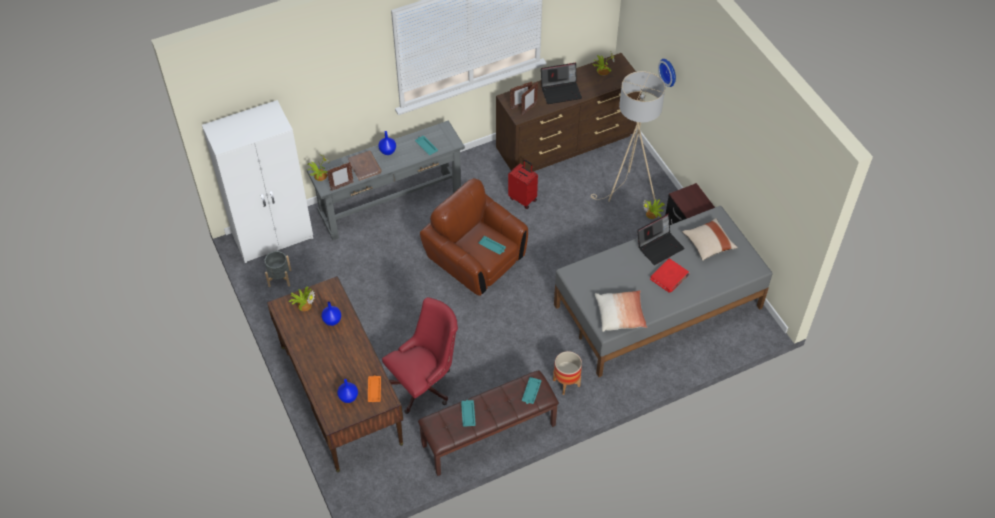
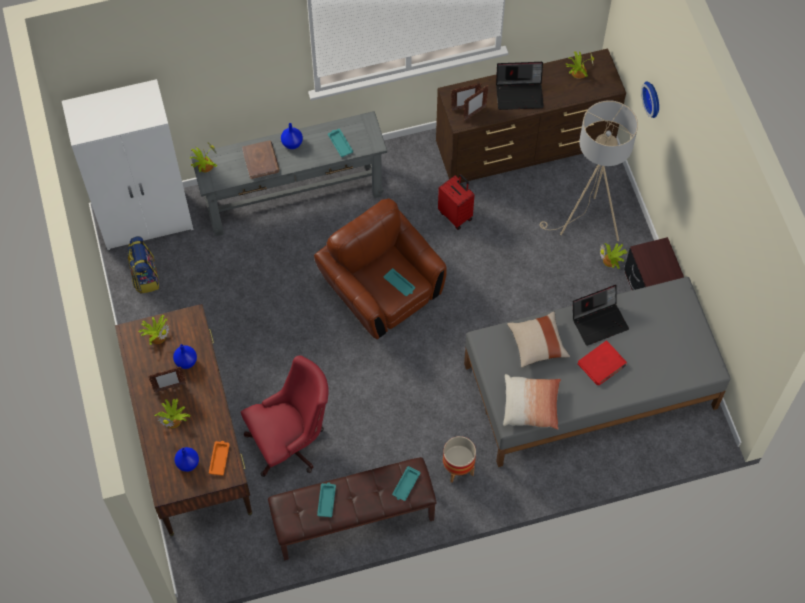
camera: 10 degrees right, 10 degrees up
grey planter [265,251,291,287] -> backpack [128,236,159,294]
picture frame [327,162,354,191] -> picture frame moved to [148,367,186,392]
beige pillow [682,218,738,261] -> beige pillow moved to [507,312,570,368]
none -> potted plant [155,399,191,428]

